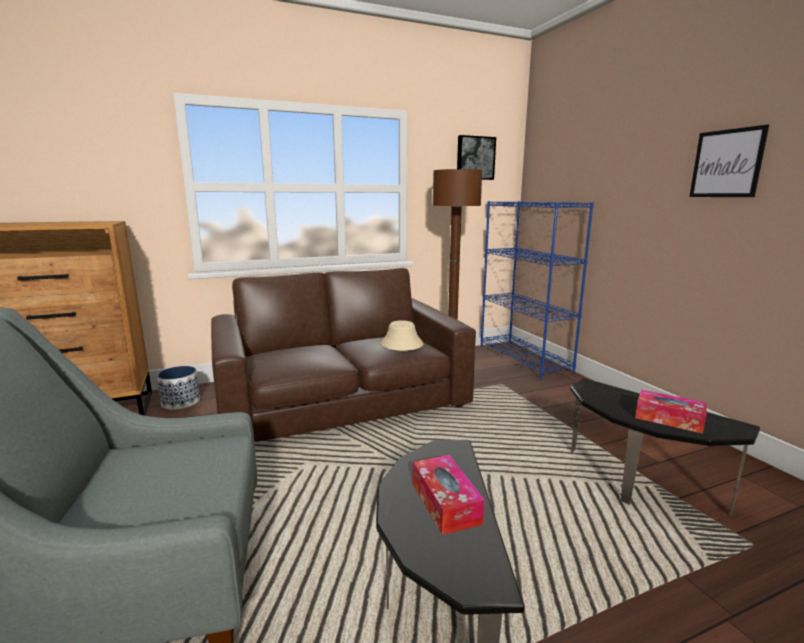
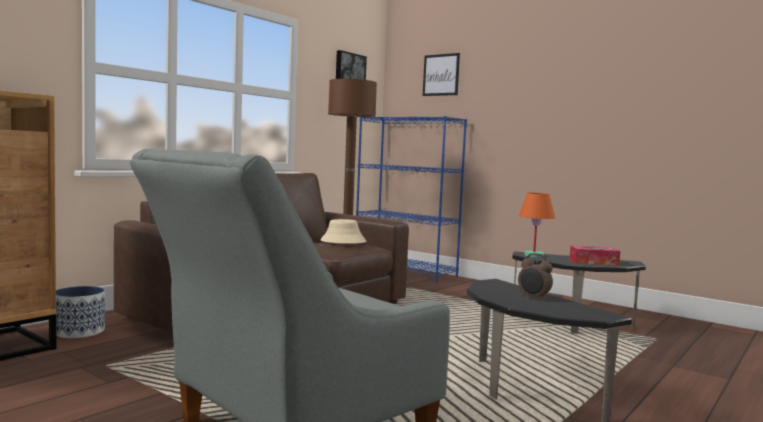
camera: 30 degrees left, 10 degrees down
tissue box [413,455,485,535] -> alarm clock [518,253,553,301]
picture [689,125,769,197] -> picture moved to [423,53,460,96]
none -> orange table lamp [519,193,555,257]

